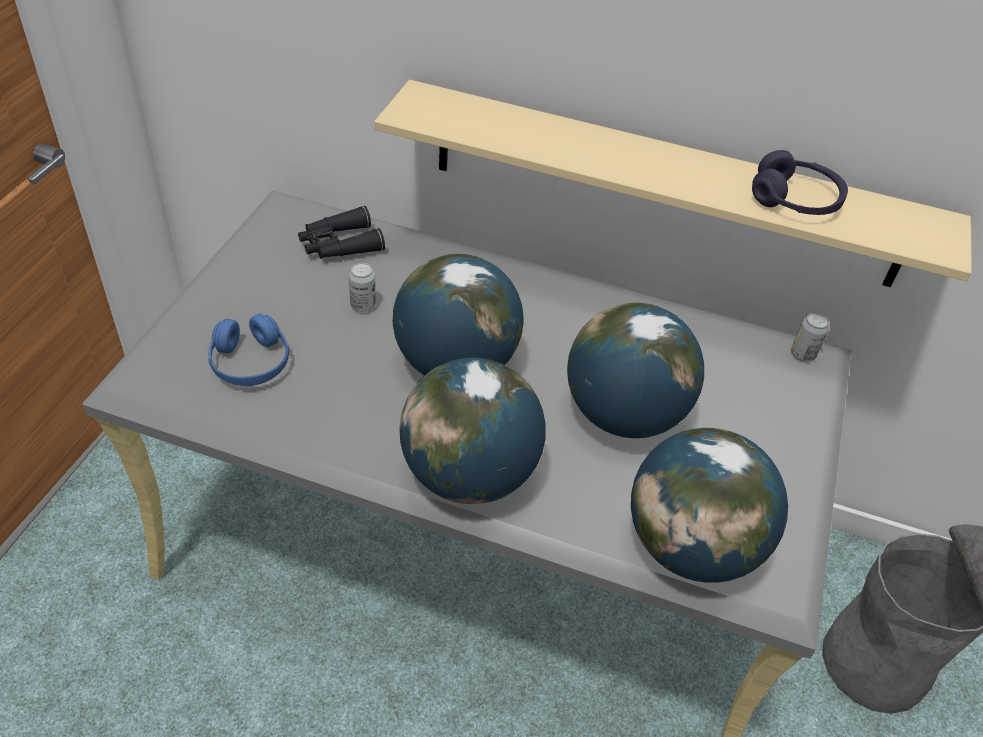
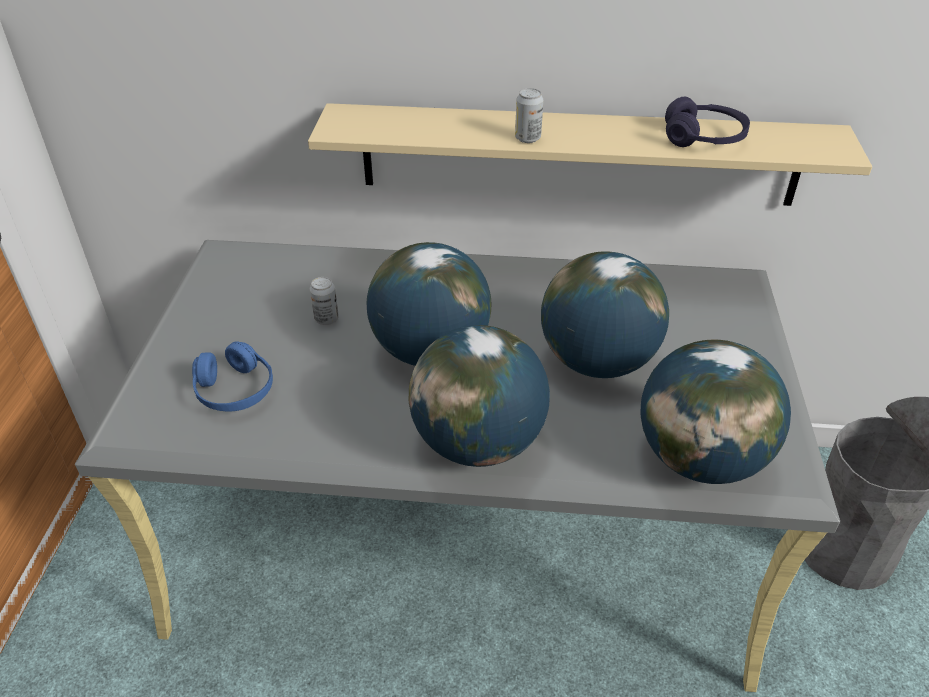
camera: 10 degrees left, 5 degrees down
black binoculars [298,206,385,259] -> none
can [791,313,829,362] -> can moved to [515,88,543,143]

